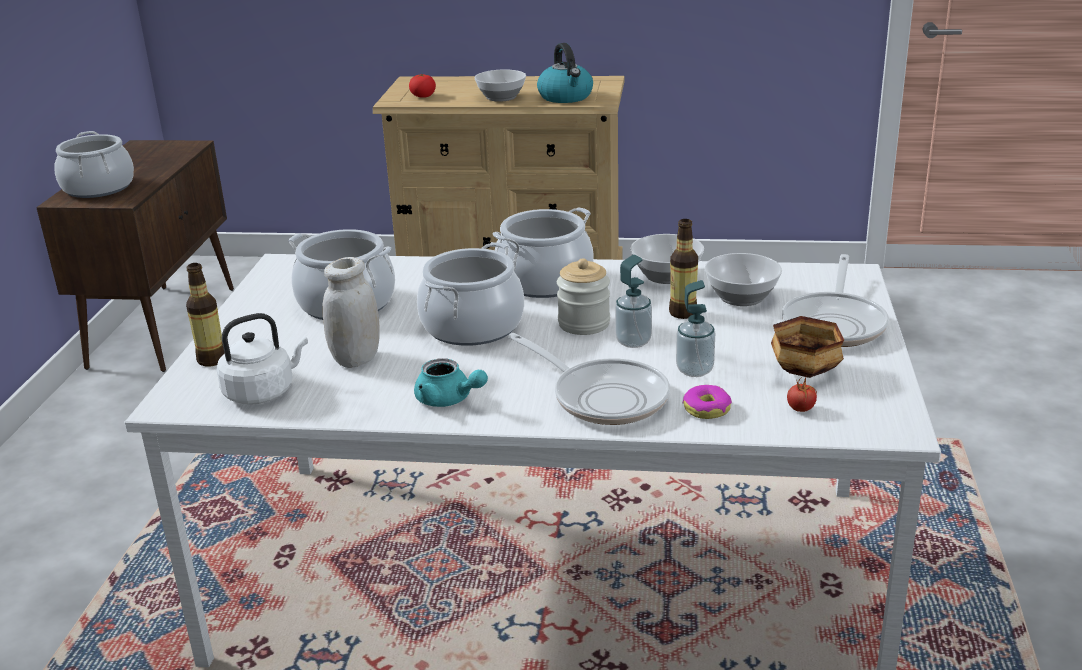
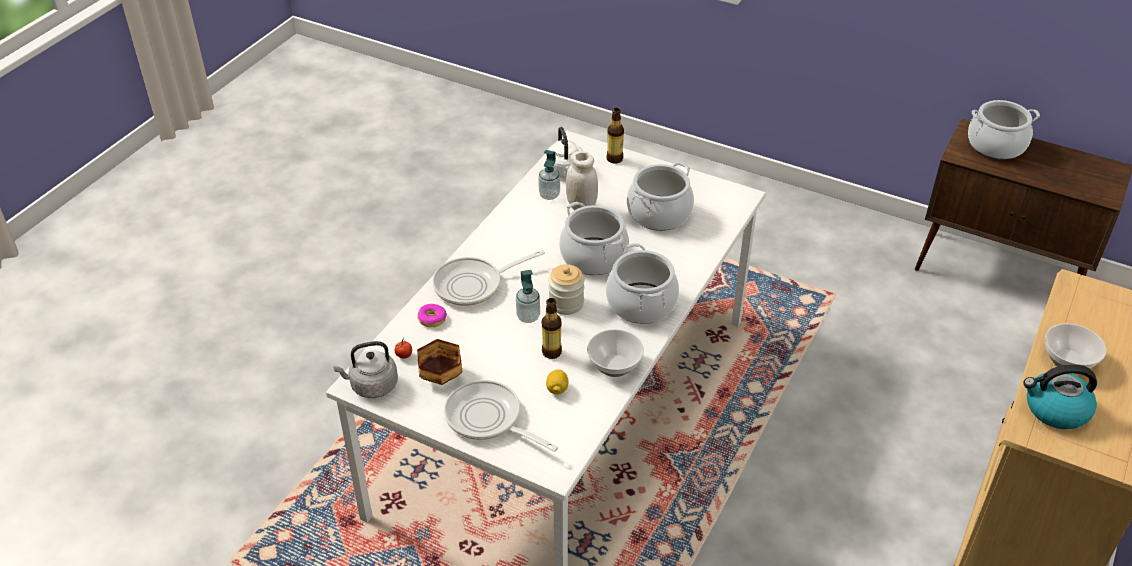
camera: 110 degrees right, 15 degrees up
tomato [409,74,436,98] -> none
turquoise teapot [414,358,488,407] -> none
soap dispenser [676,280,715,377] -> soap dispenser moved to [538,150,560,200]
bowl [705,253,782,306] -> lemon [546,369,568,395]
none -> grey kettle [333,341,398,398]

